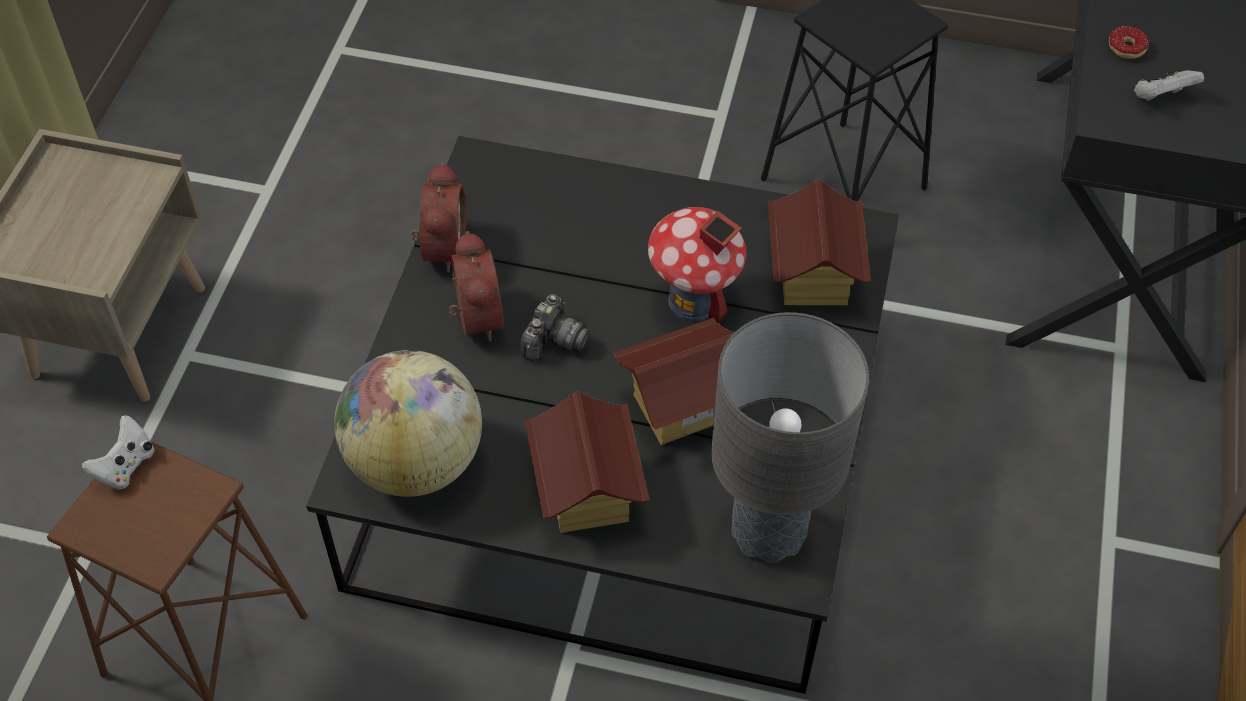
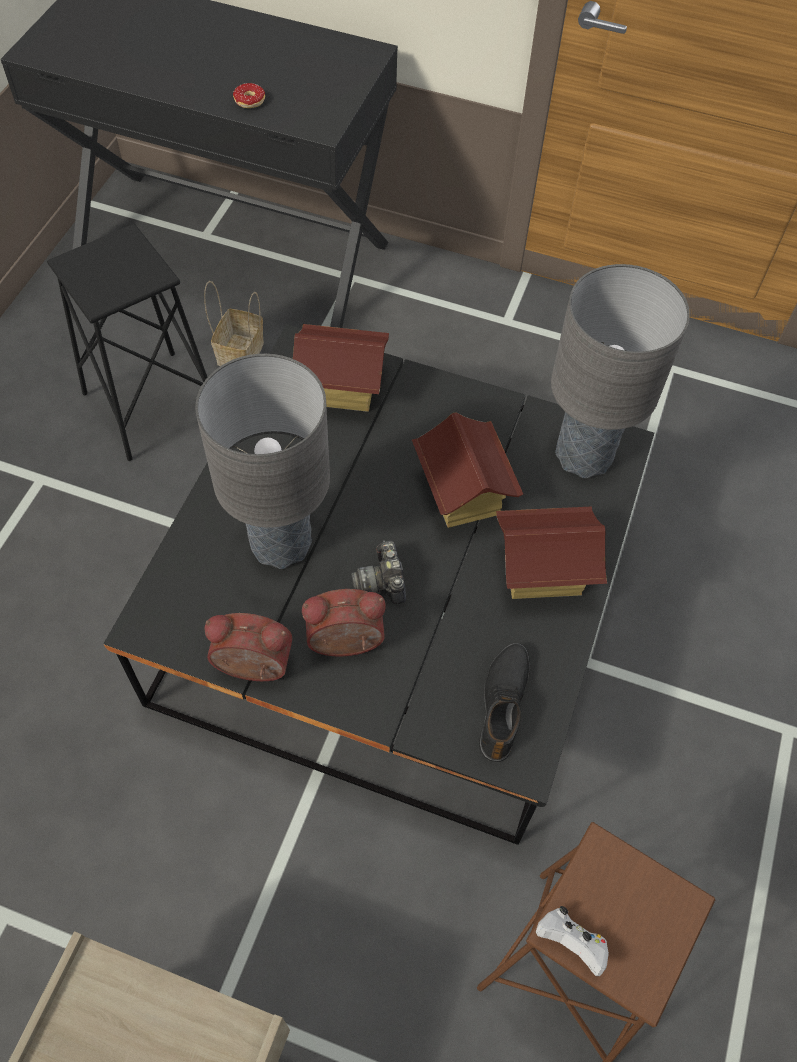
camera: 85 degrees left, 5 degrees up
globe [334,350,482,497] -> black shoe [479,643,530,762]
camera [521,294,590,361] -> camera turned 135 degrees counterclockwise [351,540,406,604]
toy house [648,207,747,323] -> none
white game controller [1134,70,1204,101] -> none
none -> grey table lamp [196,354,330,569]
none -> basket [204,281,264,366]

